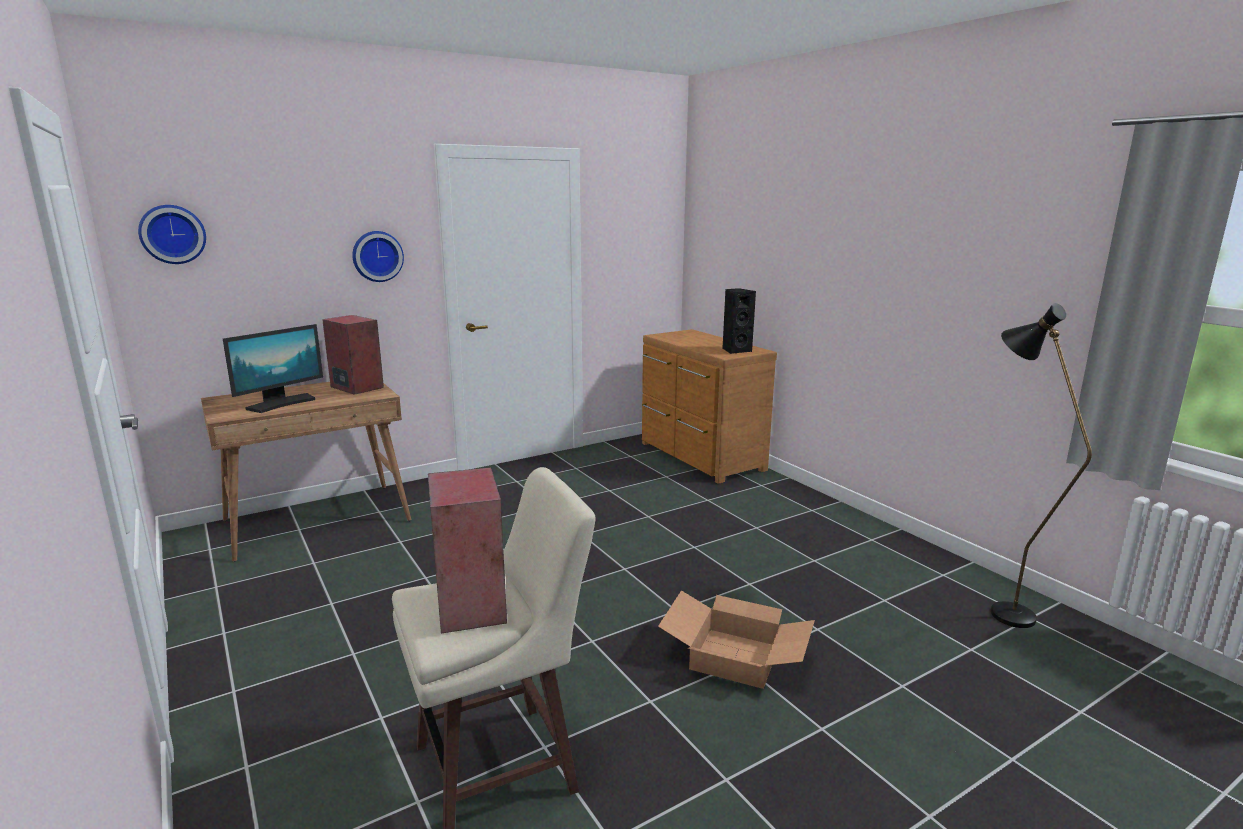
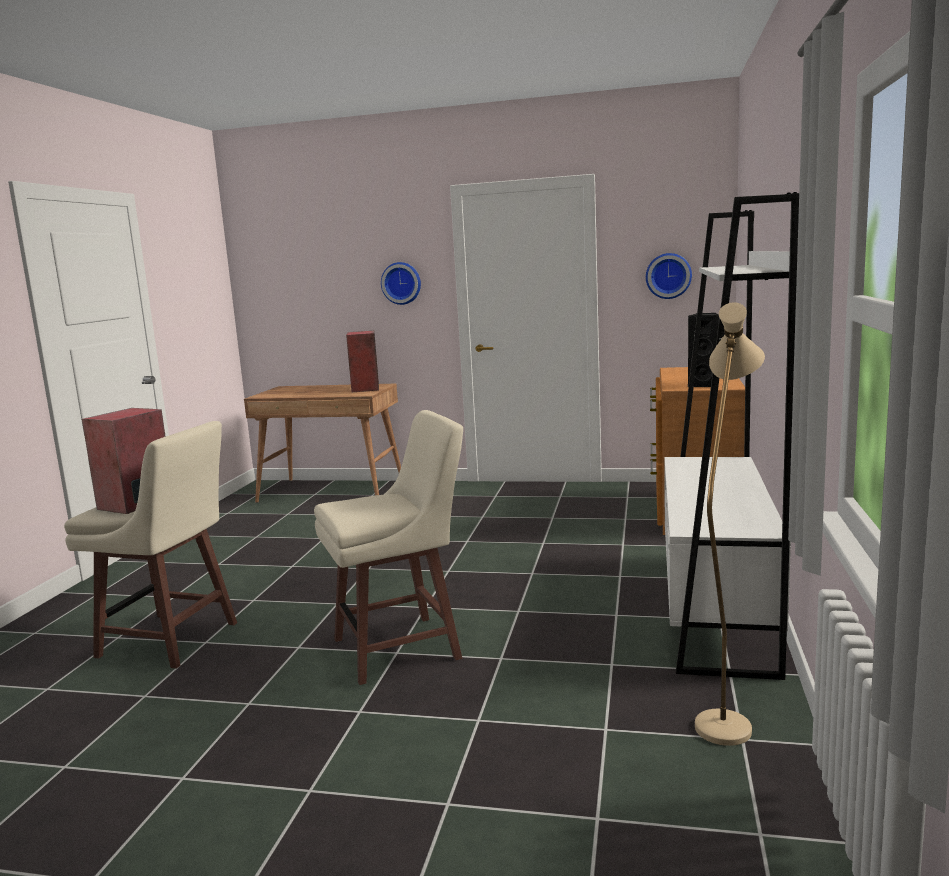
camera: 45 degrees right, 5 degrees down
wall clock [138,205,206,264] -> wall clock moved to [646,253,692,299]
monitor [223,324,323,413] -> none
cardboard box [658,590,815,689] -> beige stool [314,410,463,685]
black floor lamp [991,303,1092,628] -> beige floor lamp [695,302,765,746]
none -> white bookcase [664,192,799,680]

